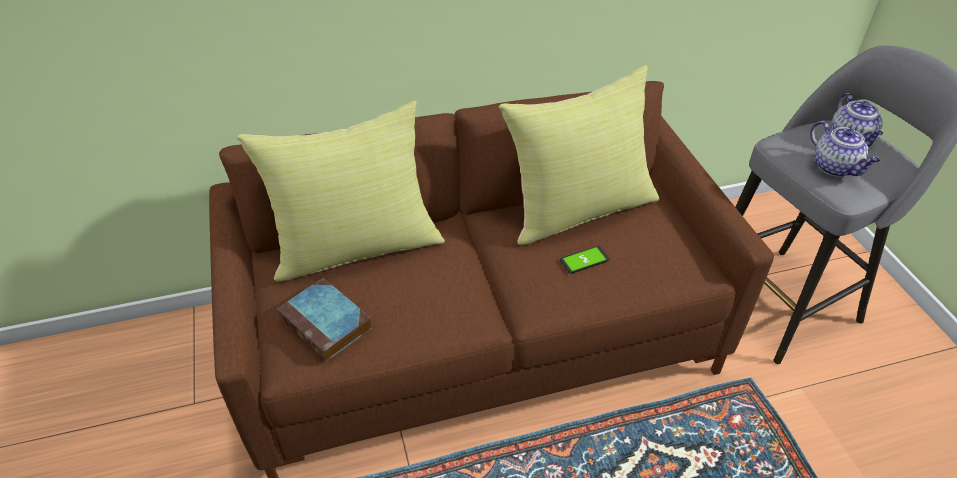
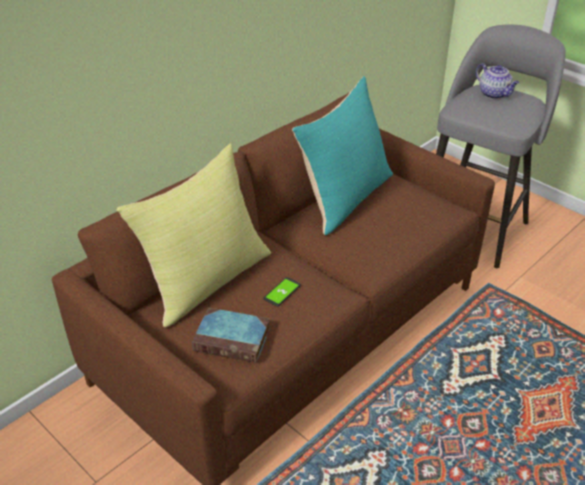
camera: 30 degrees left, 5 degrees down
yellow pillow [499,65,660,245] -> turquoise pillow [292,76,393,235]
phone [560,246,609,274] -> phone moved to [263,277,301,306]
teapot [810,121,880,177] -> none

